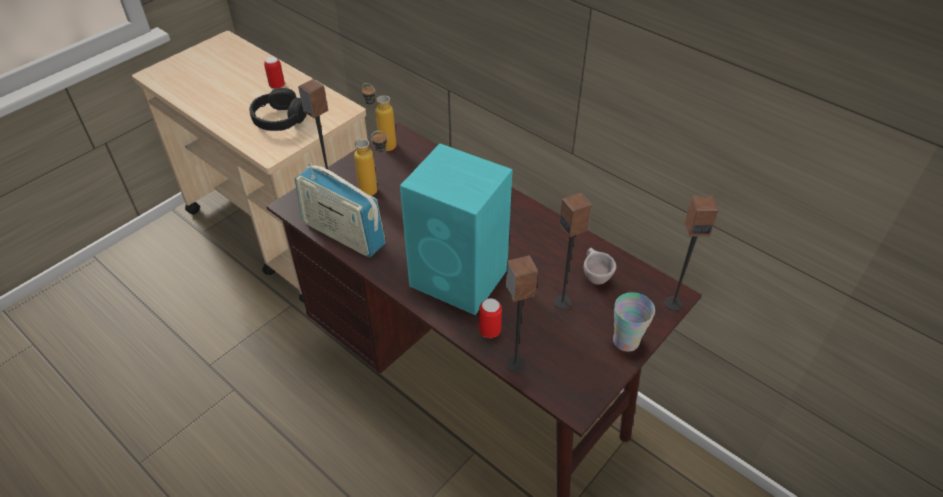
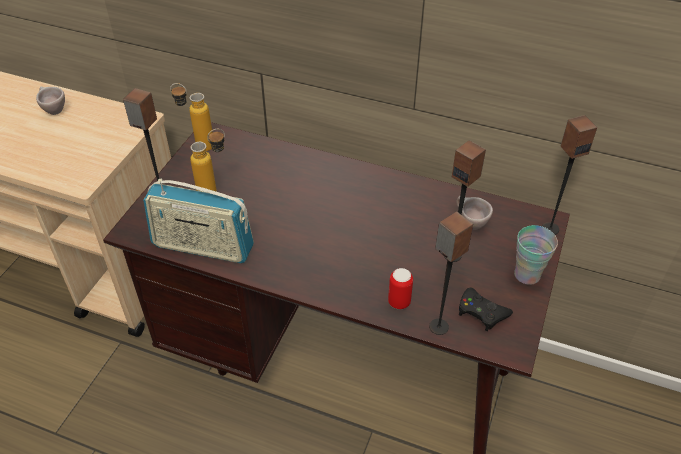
camera: 20 degrees left, 0 degrees up
black headphones [249,88,307,131] -> none
can [264,57,285,89] -> beige cup [36,87,65,115]
turquoise speaker [400,144,513,315] -> none
none -> black game controller [459,287,513,331]

